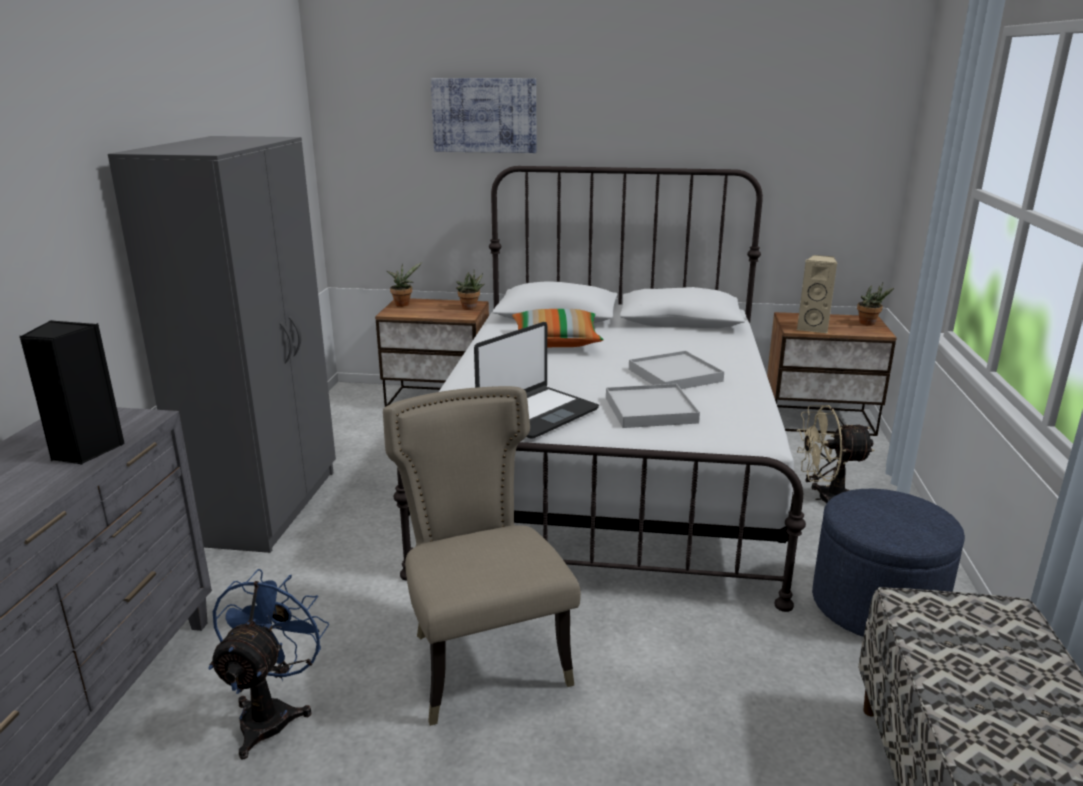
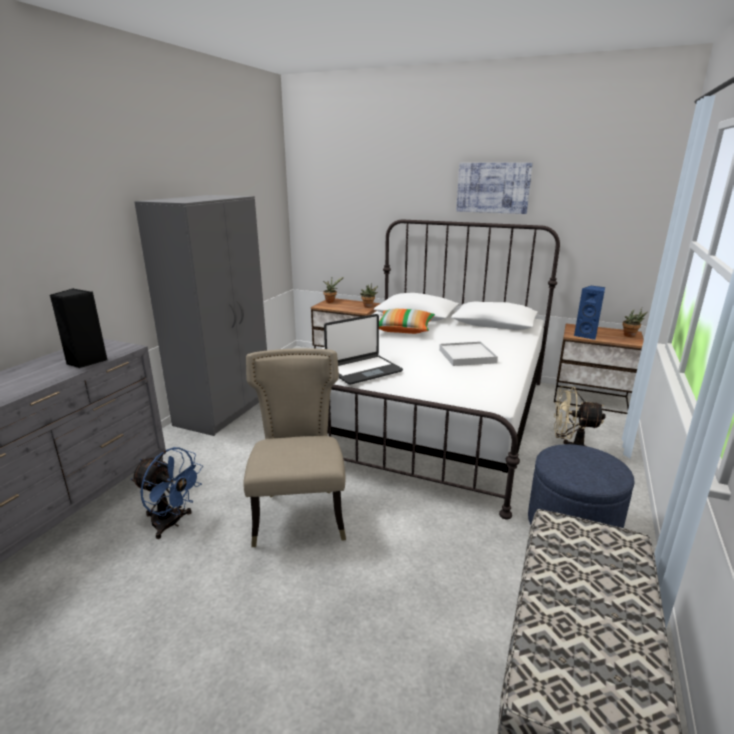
camera: 15 degrees right, 0 degrees up
blue fan [208,569,329,759] -> blue fan turned 90 degrees clockwise [131,447,203,539]
picture [431,78,536,153] -> picture moved to [456,163,533,214]
white tray [606,384,700,428] -> none
beige speaker [797,255,837,333] -> blue speaker [574,286,605,340]

